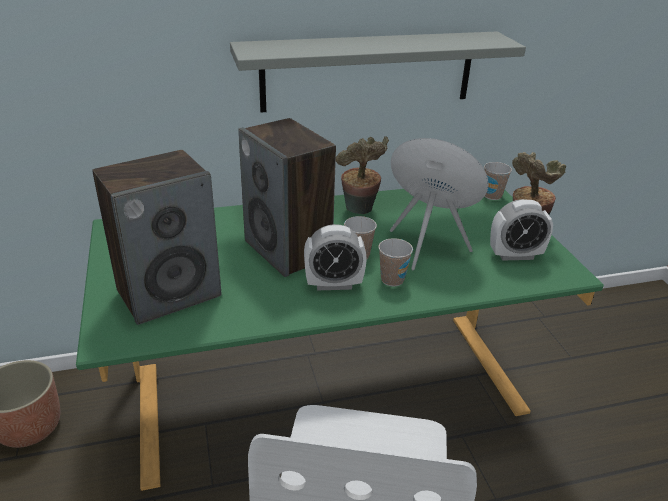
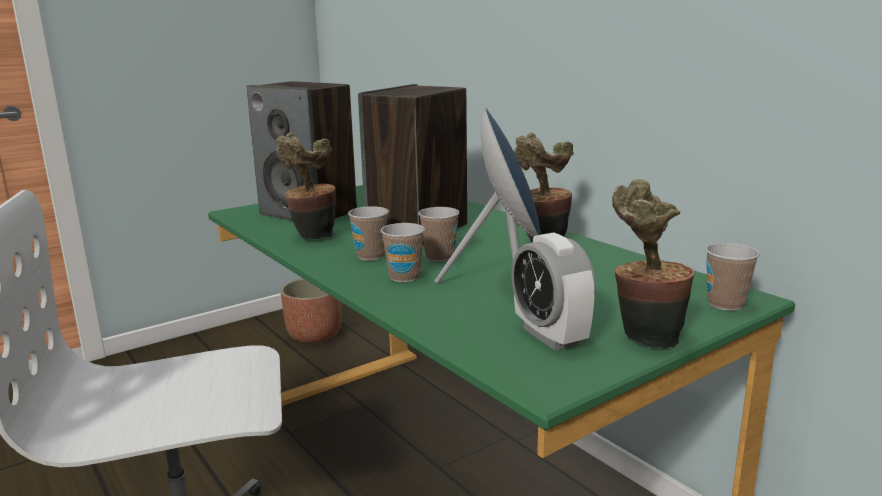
camera: 70 degrees right, 15 degrees down
grey shelf [230,32,526,112] -> none
alarm clock [304,224,367,290] -> cup [348,206,389,261]
none -> potted plant [276,132,335,239]

